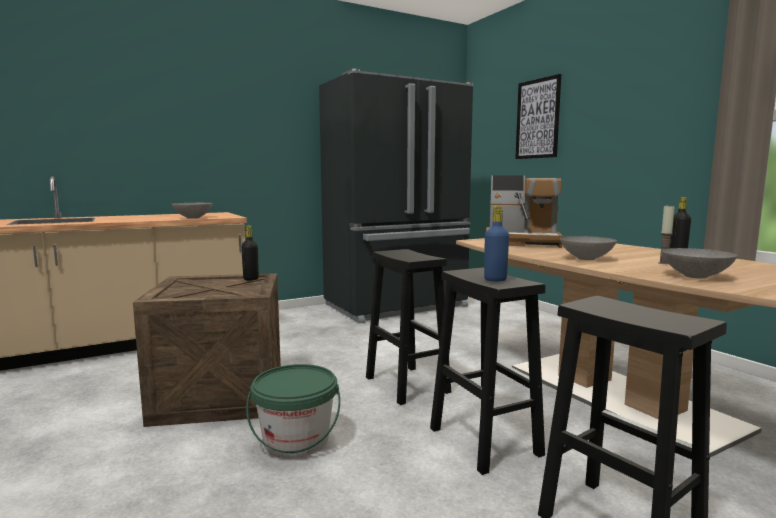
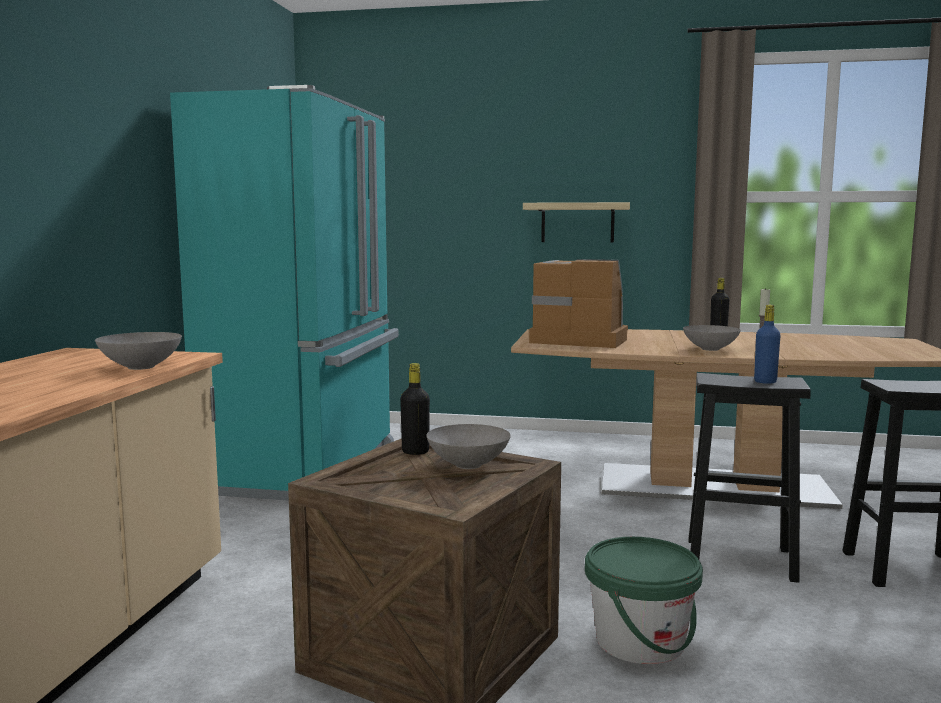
camera: 50 degrees left, 0 degrees up
black fridge [319,69,474,324] -> turquoise fridge [170,85,399,501]
black stool [366,249,451,405] -> none
coffee machine [486,176,563,248] -> coffee machine turned 120 degrees counterclockwise [529,259,628,348]
picture [515,74,561,159] -> none
grey bowl [661,248,738,279] -> grey bowl moved to [426,424,511,469]
none -> shelf [523,202,630,243]

